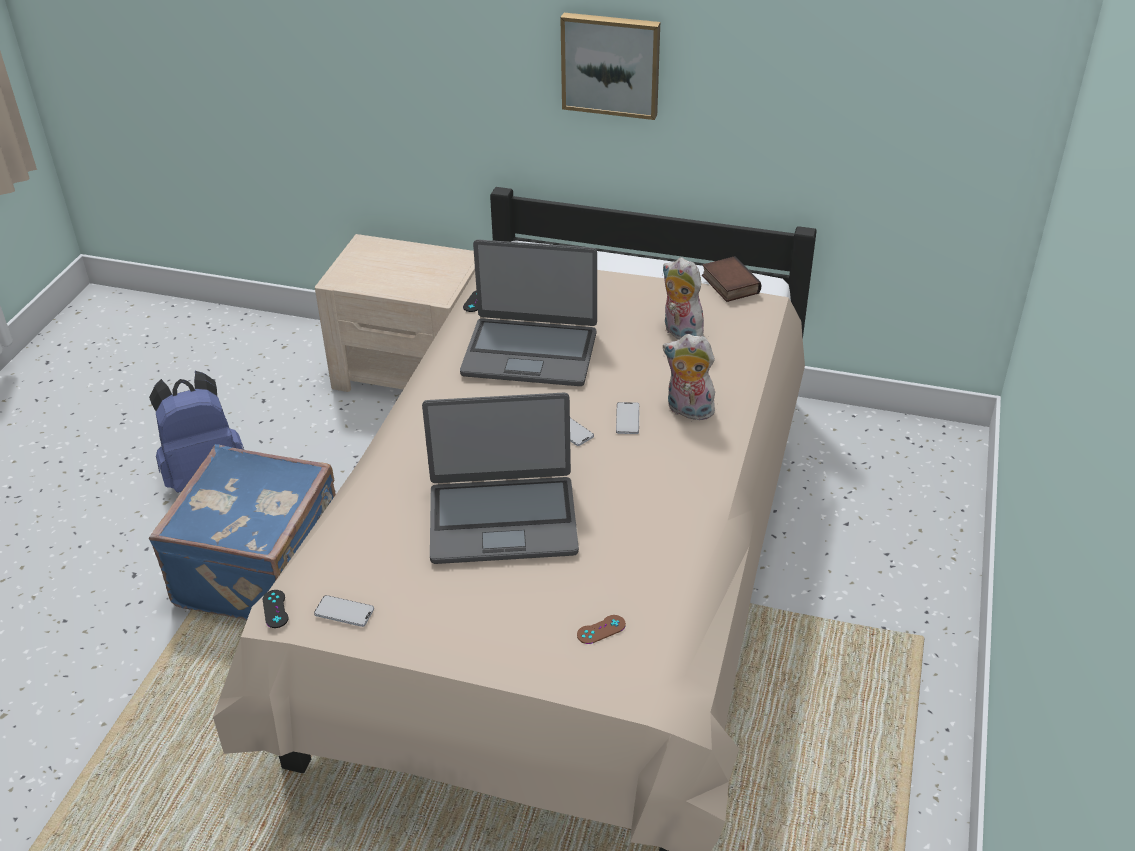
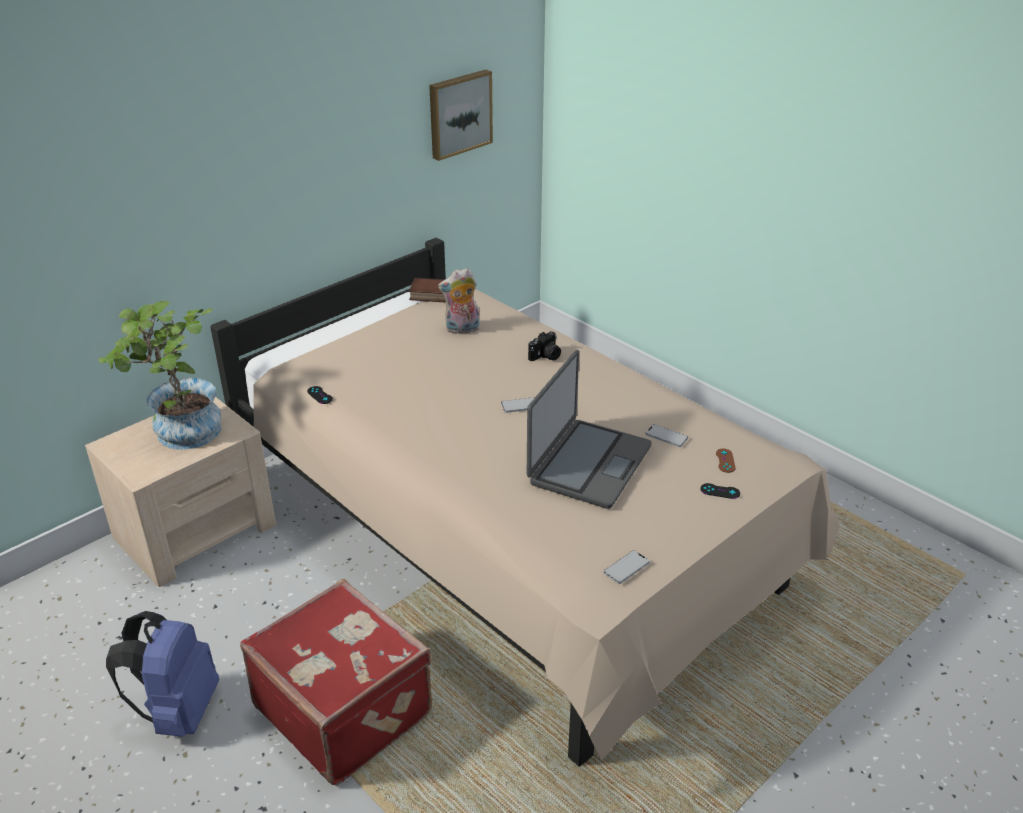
camera: 60 degrees left, 5 degrees down
blue suitcase [149,444,336,620] -> red suitcase [240,579,432,786]
black game controller [263,590,289,628] -> black game controller moved to [700,483,740,499]
laptop [460,239,597,386] -> none
picture [560,13,660,120] -> picture moved to [429,70,493,161]
phone [616,402,639,434] -> phone moved to [645,424,688,447]
plush toy [663,334,715,420] -> camera [528,331,561,361]
none -> potted plant [98,301,221,450]

